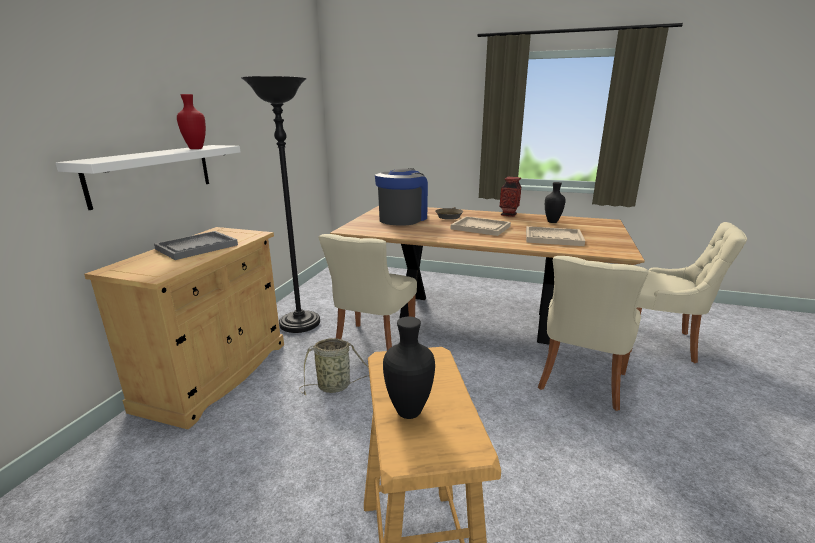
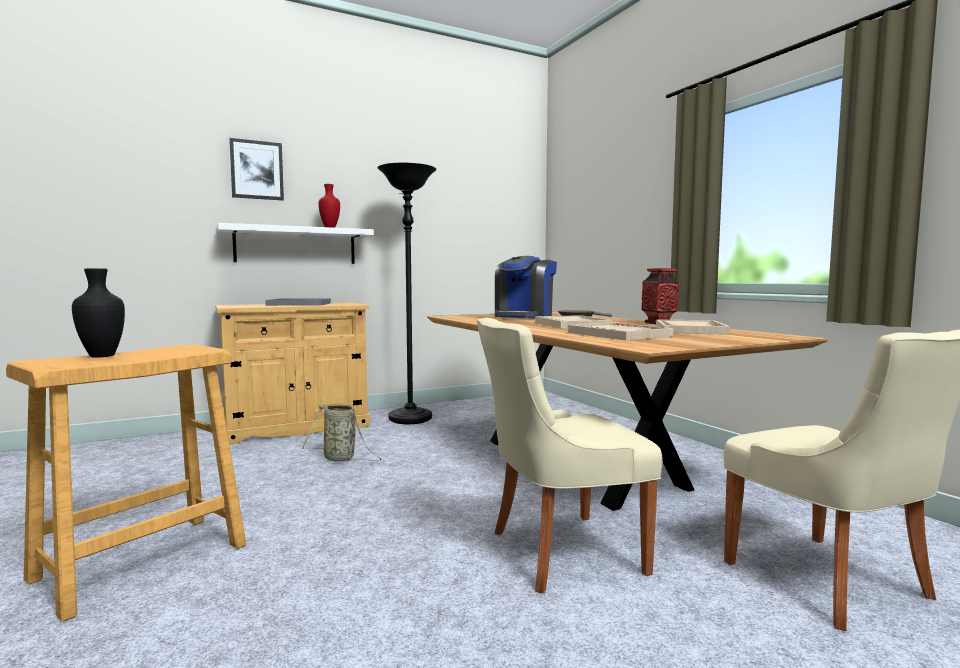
camera: 45 degrees right, 15 degrees down
beige chair [318,234,417,351] -> none
coffee machine [375,168,428,226] -> coffee machine turned 135 degrees clockwise [495,256,557,318]
black vase [545,182,566,223] -> beige tray [656,319,730,335]
none -> picture [229,138,284,200]

